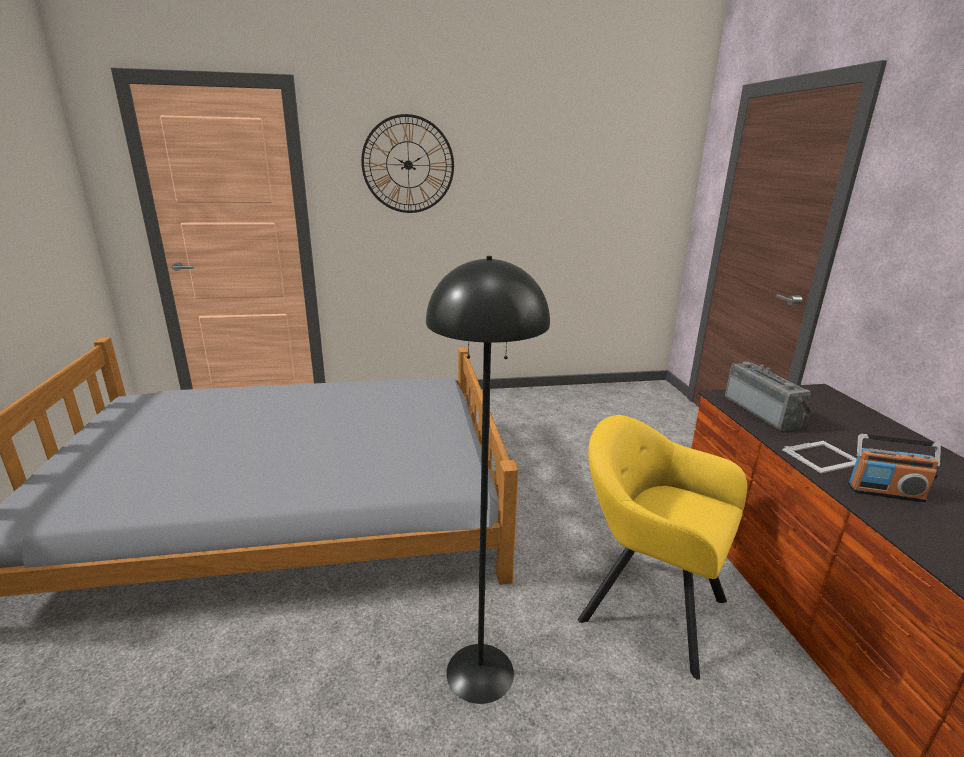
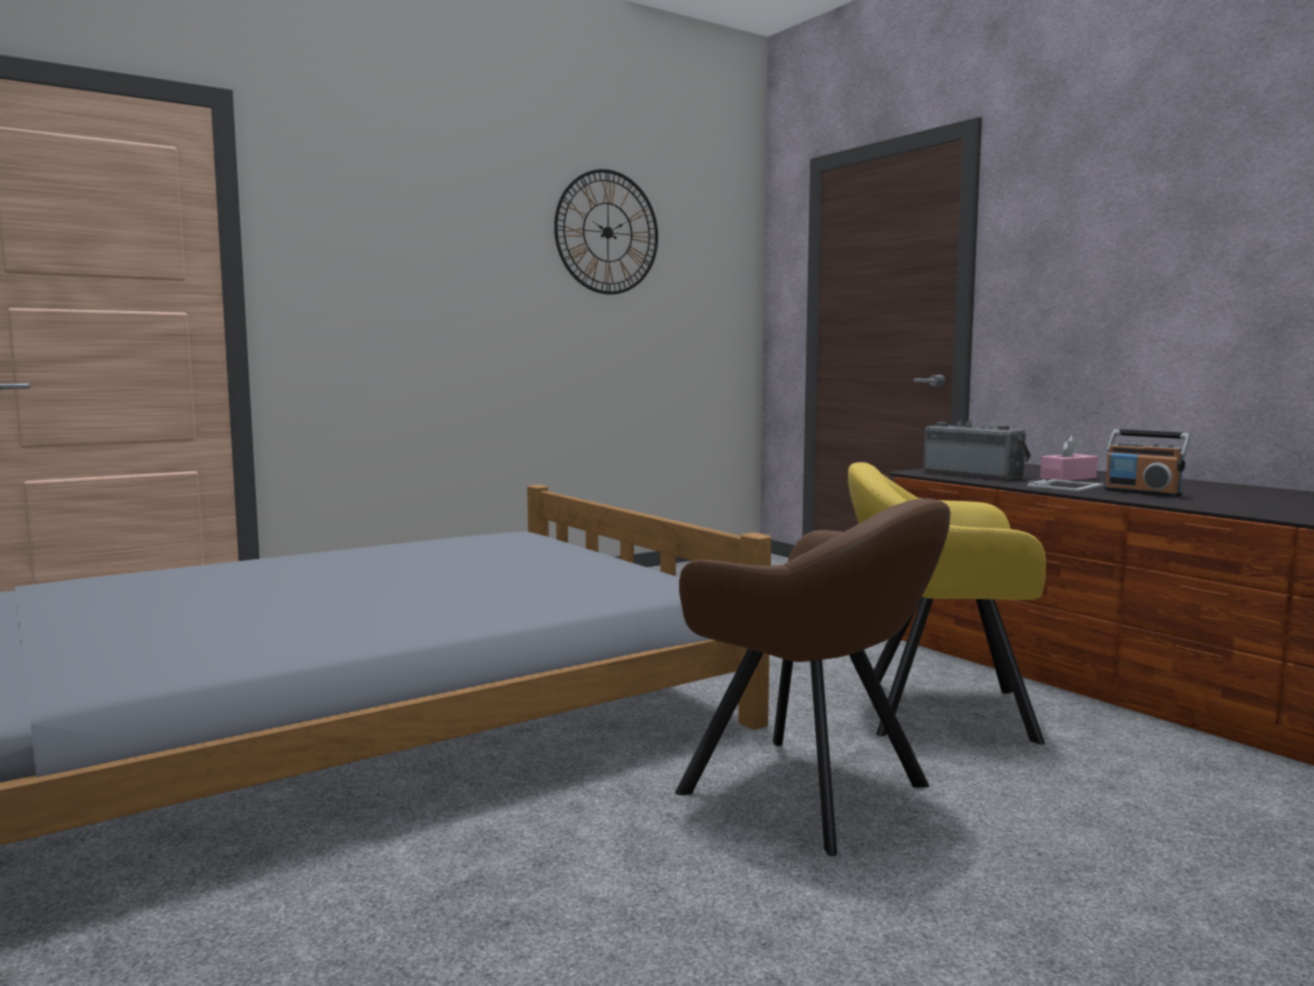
camera: 25 degrees left, 15 degrees down
wall clock [361,114,454,213] -> wall clock moved to [554,169,658,295]
black floor lamp [426,256,550,704] -> brown armchair [675,499,951,856]
radio [848,434,941,503] -> radio turned 60 degrees clockwise [1105,429,1191,497]
none -> pink tissue box [1040,435,1098,481]

